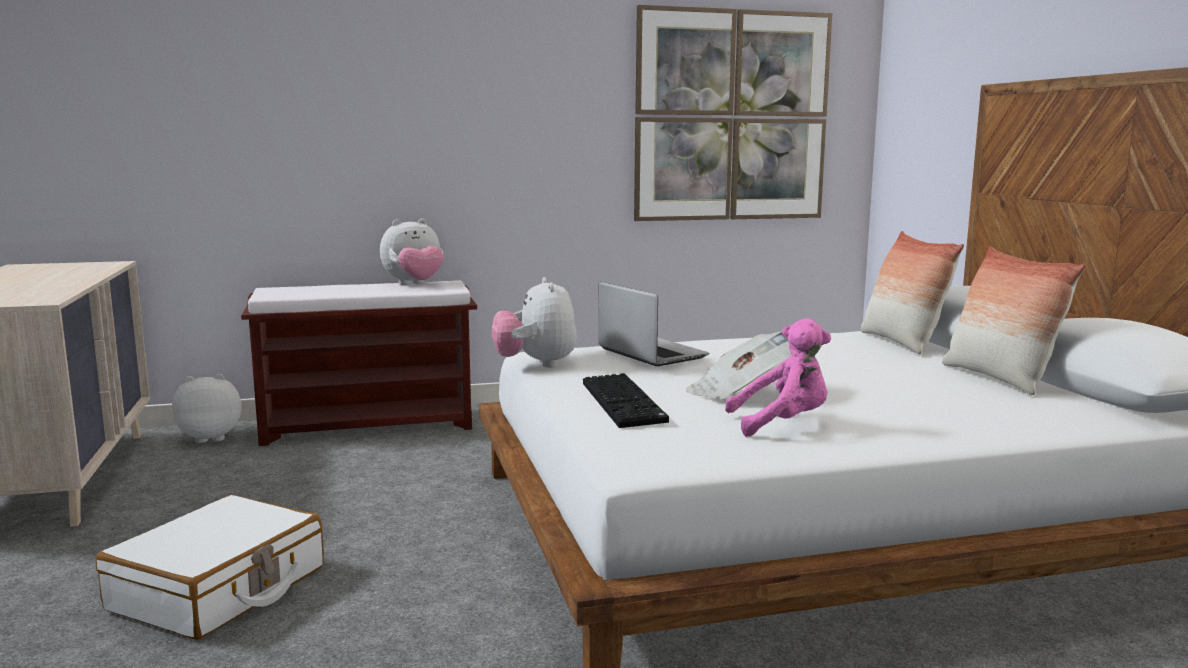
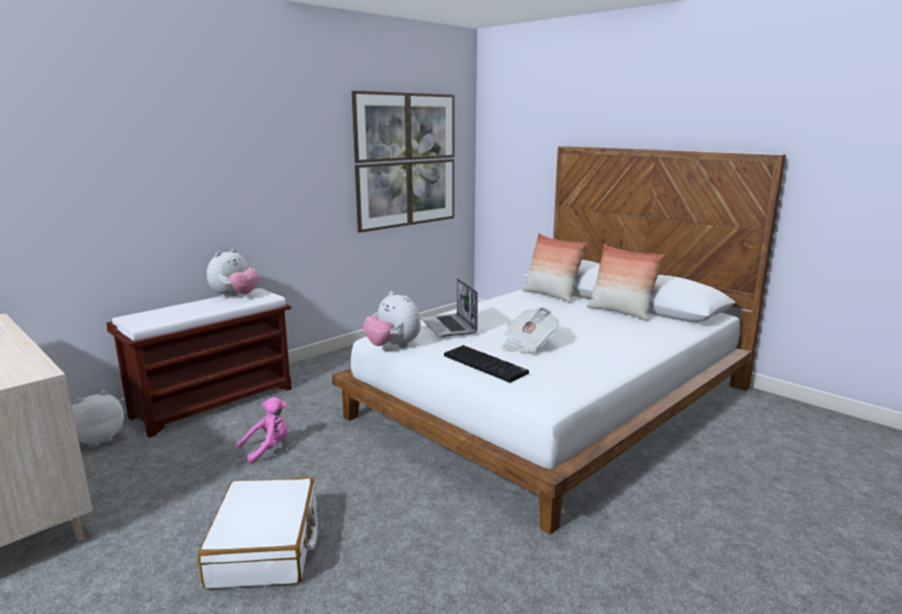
camera: 30 degrees left, 5 degrees up
laptop [598,281,709,366] -> laptop turned 135 degrees counterclockwise [421,278,478,337]
pink plush toy [725,318,831,437] -> pink plush toy moved to [237,397,289,464]

